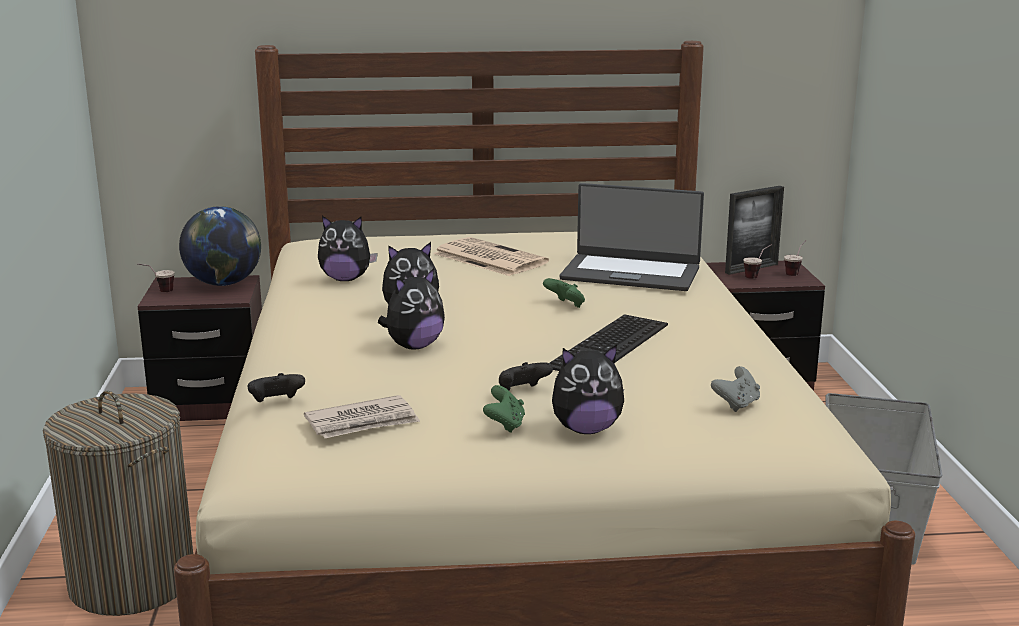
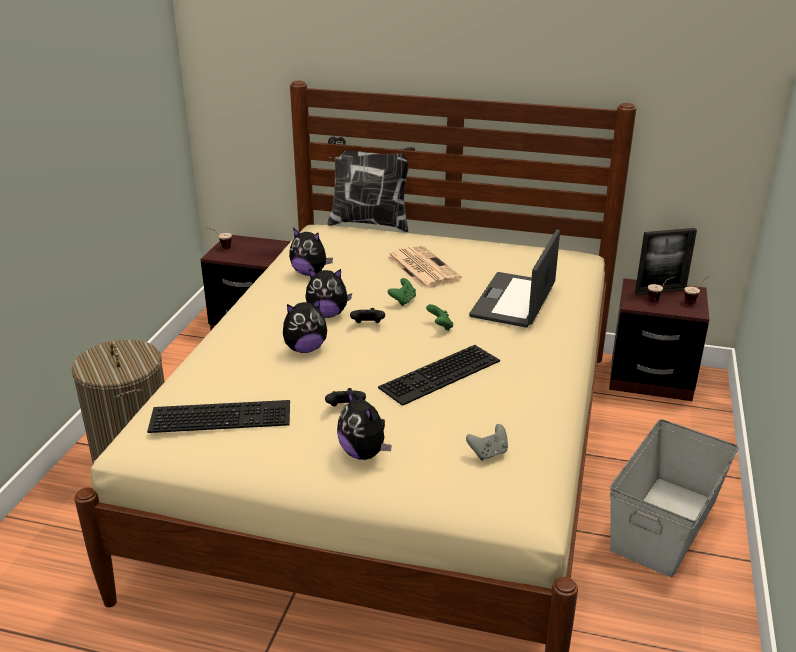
camera: 20 degrees right, 10 degrees up
globe [179,206,261,286] -> none
black game controller [247,373,305,402] -> black game controller moved to [350,308,385,323]
newspaper [304,395,420,438] -> keyboard [147,400,290,433]
green game controller [483,385,525,433] -> green game controller moved to [388,278,416,306]
plush toy [552,345,624,434] -> plush toy turned 45 degrees clockwise [337,390,392,460]
laptop [560,183,704,291] -> laptop turned 75 degrees clockwise [469,229,560,328]
none -> pillow [328,137,415,232]

